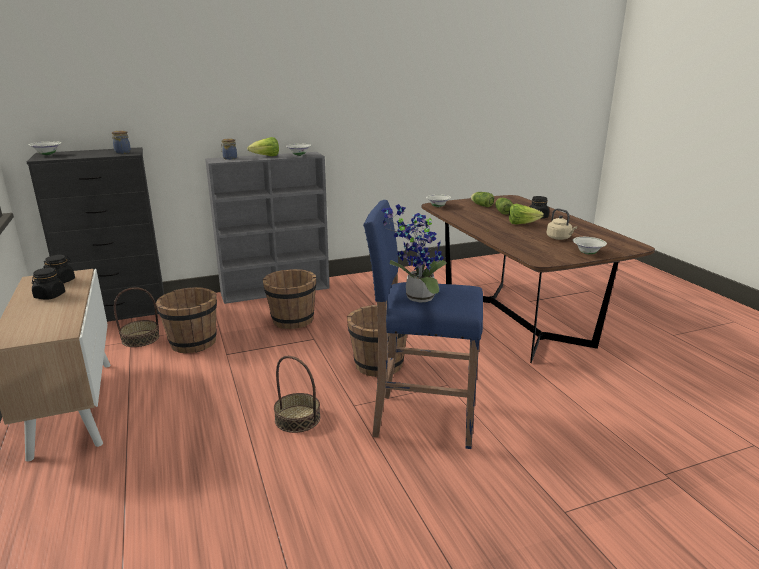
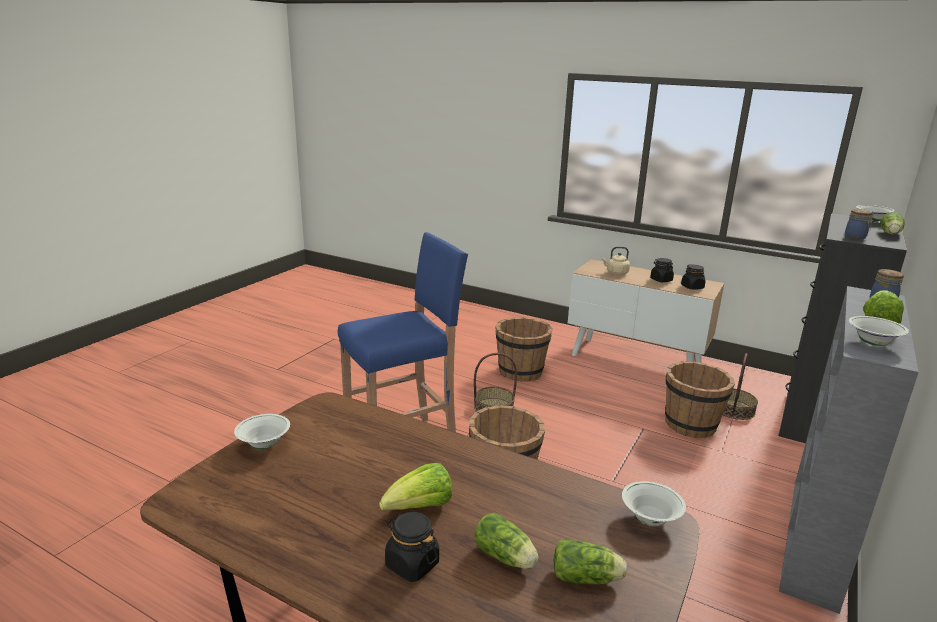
camera: 140 degrees right, 0 degrees up
brown bucket [263,269,316,329] -> brown bucket moved to [495,317,552,381]
potted plant [381,204,447,303] -> none
beige kettle [547,208,577,240] -> beige kettle moved to [601,247,630,275]
none -> lettuce [880,212,905,235]

